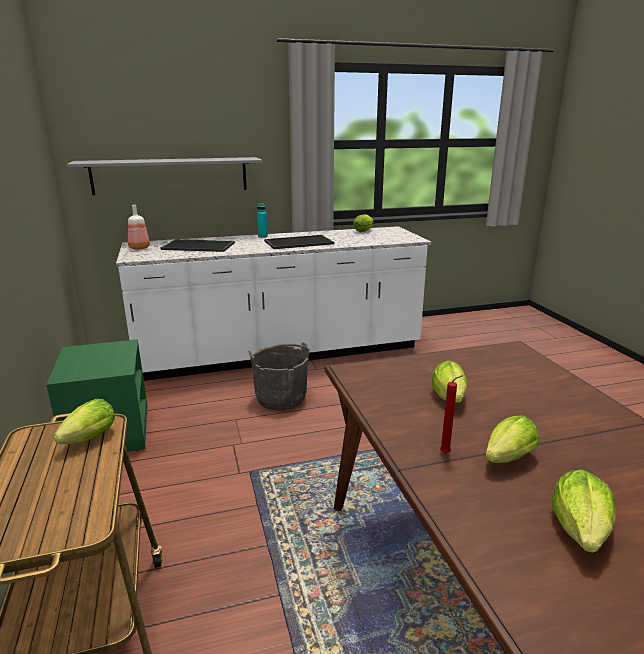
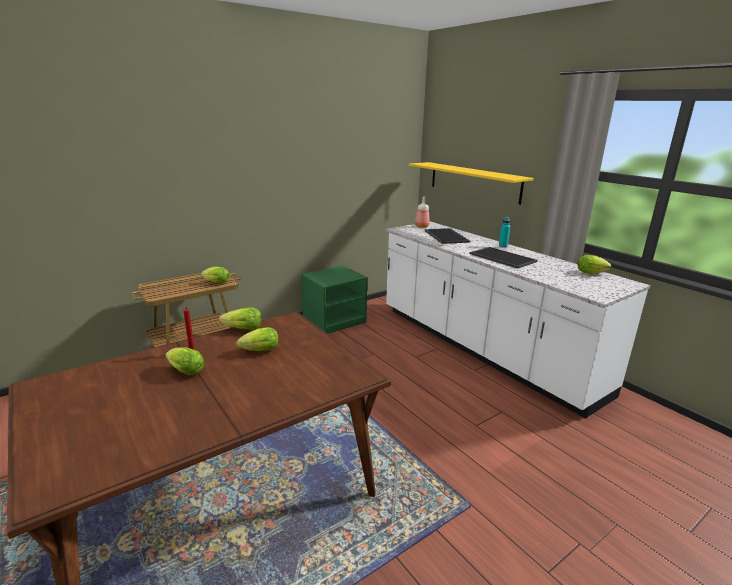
camera: 70 degrees right, 0 degrees up
grey shelf [67,157,263,195] -> yellow shelf [409,162,534,205]
grey bucket [248,342,310,411] -> none
lettuce [551,469,616,553] -> lettuce moved to [219,307,261,330]

